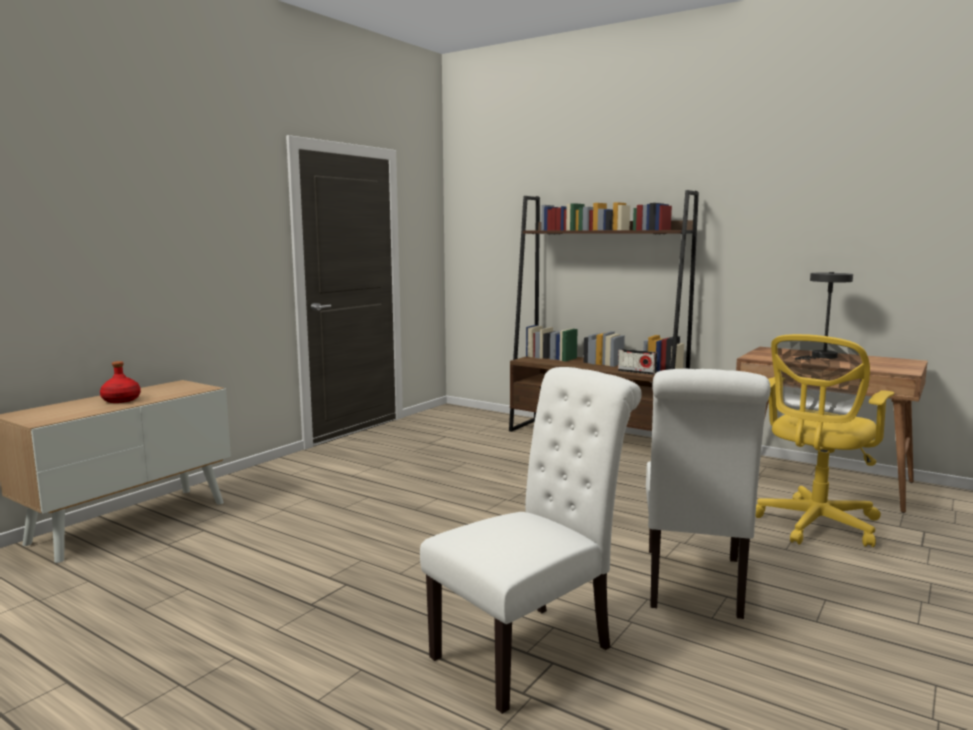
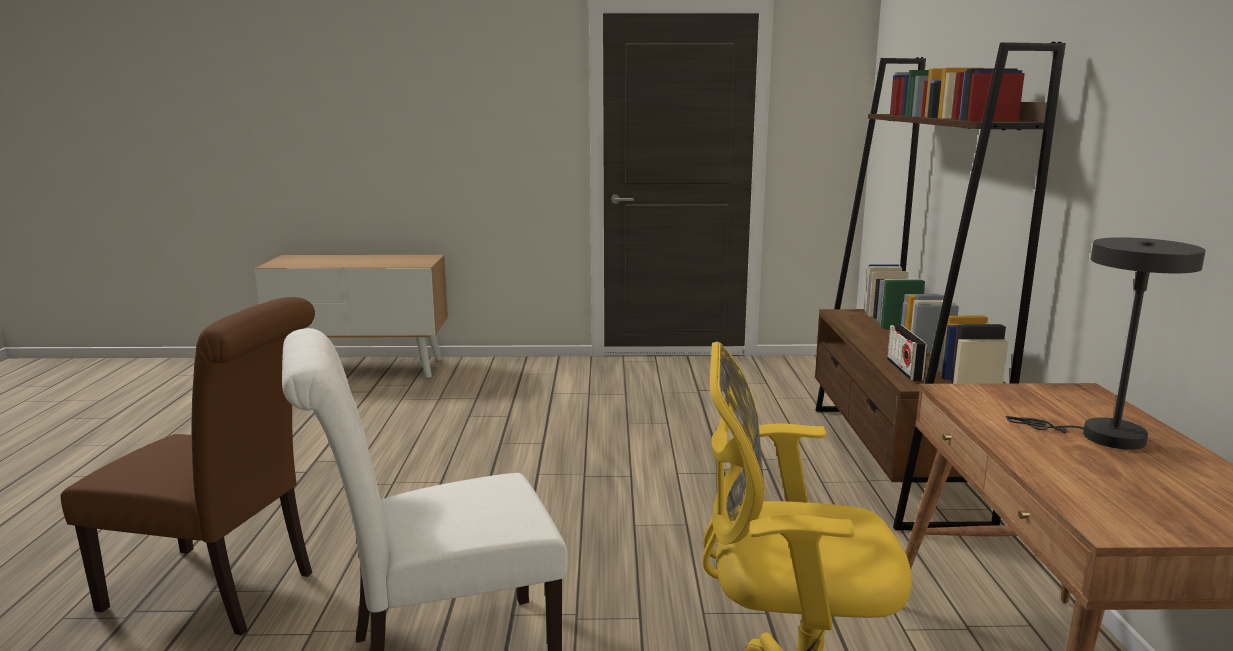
camera: 55 degrees right, 5 degrees up
red bottle [100,361,141,403] -> none
white chair [420,367,642,714] -> brown chair [61,297,315,635]

